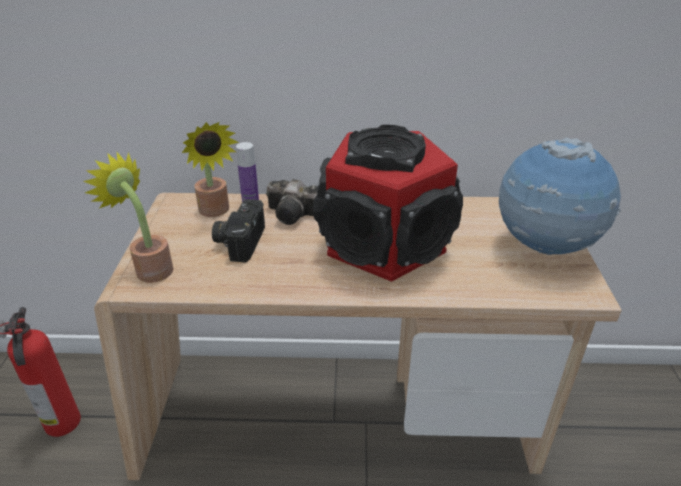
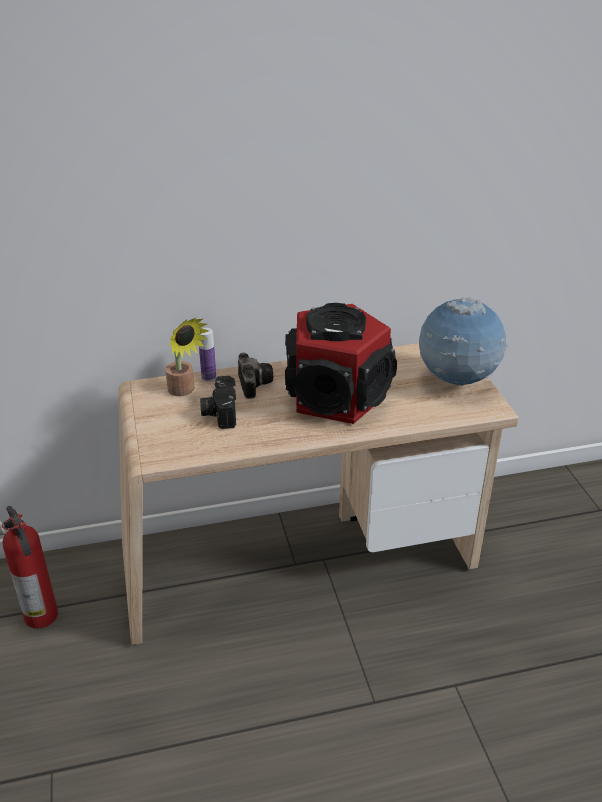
camera: 15 degrees left, 0 degrees up
potted plant [83,152,173,283] -> none
camera [266,179,318,225] -> camera turned 105 degrees counterclockwise [238,353,273,399]

